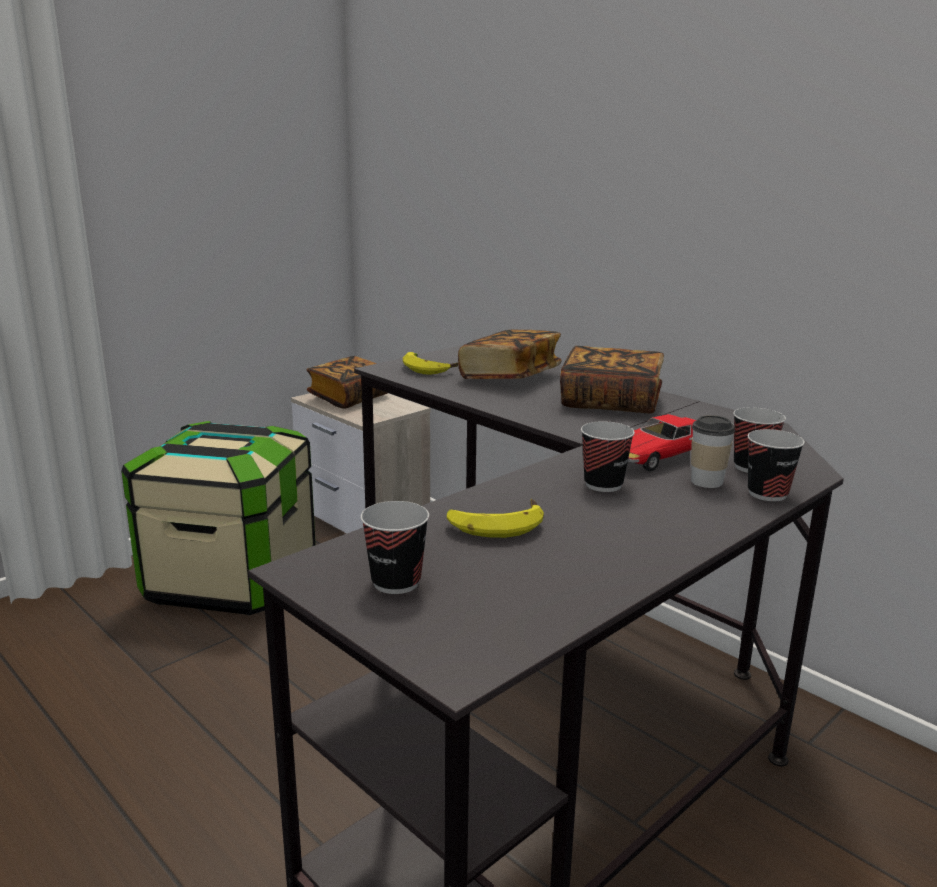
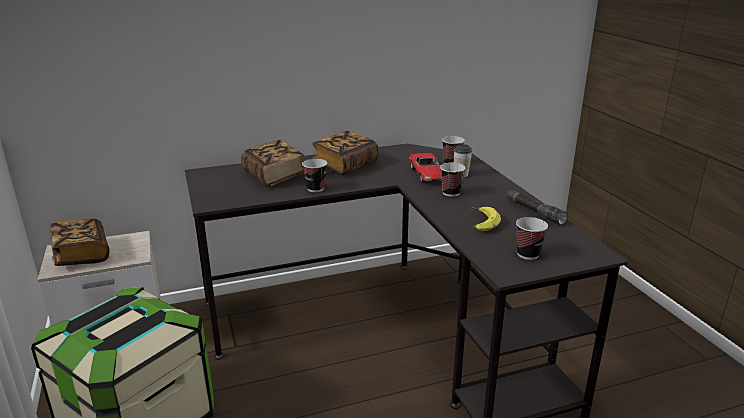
camera: 65 degrees left, 5 degrees up
banana [403,352,458,375] -> none
cup [748,429,805,501] -> cup moved to [302,159,327,192]
none -> black flashlight [506,190,568,225]

